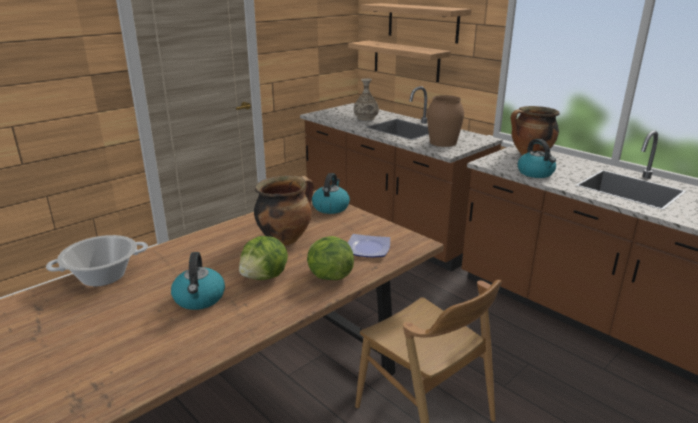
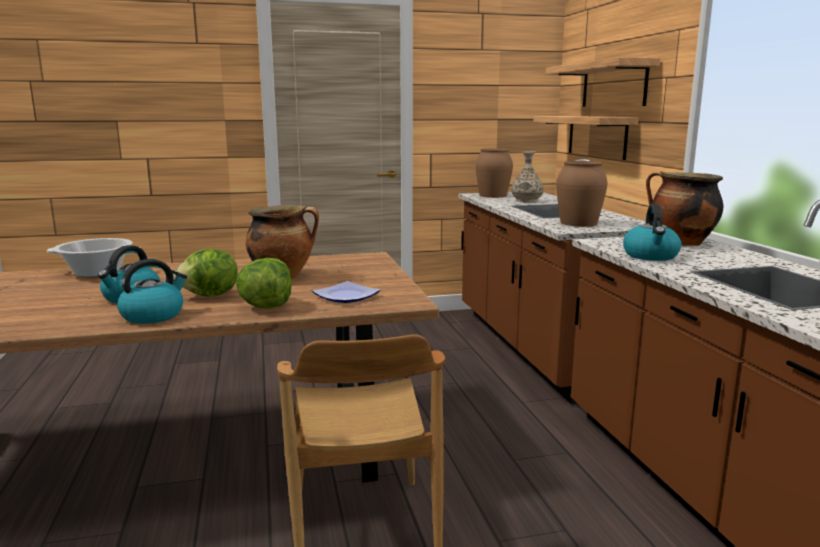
camera: 30 degrees right, 10 degrees down
kettle [312,173,350,214] -> kettle moved to [117,259,187,324]
none -> brown vase [475,149,513,198]

